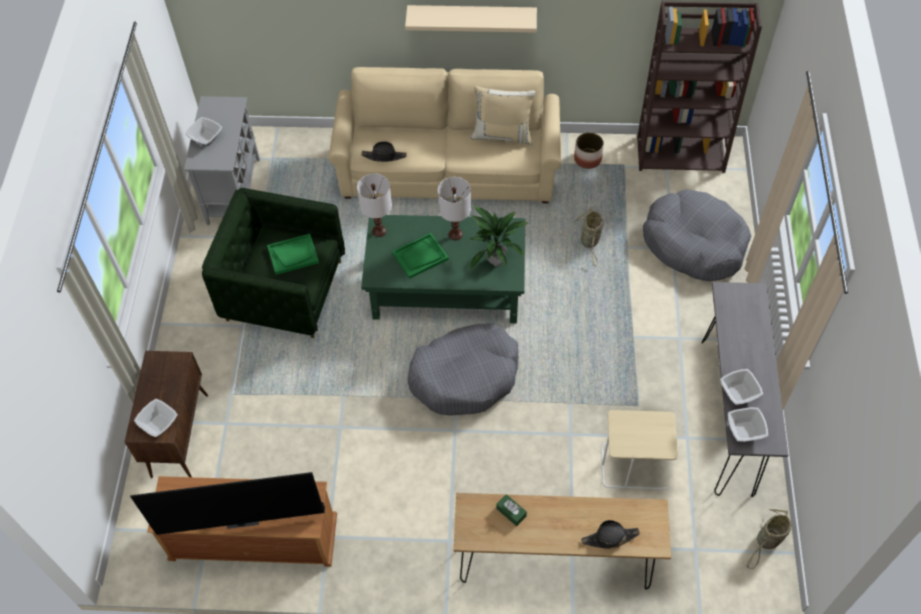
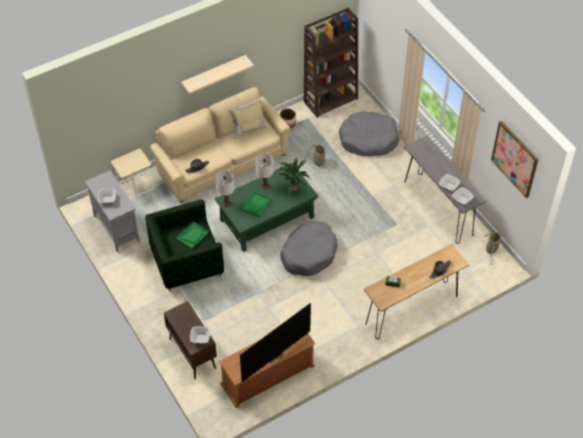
camera: 35 degrees left, 5 degrees down
beige side table [601,410,678,490] -> beige side table moved to [111,149,155,200]
none -> picture [491,121,538,198]

